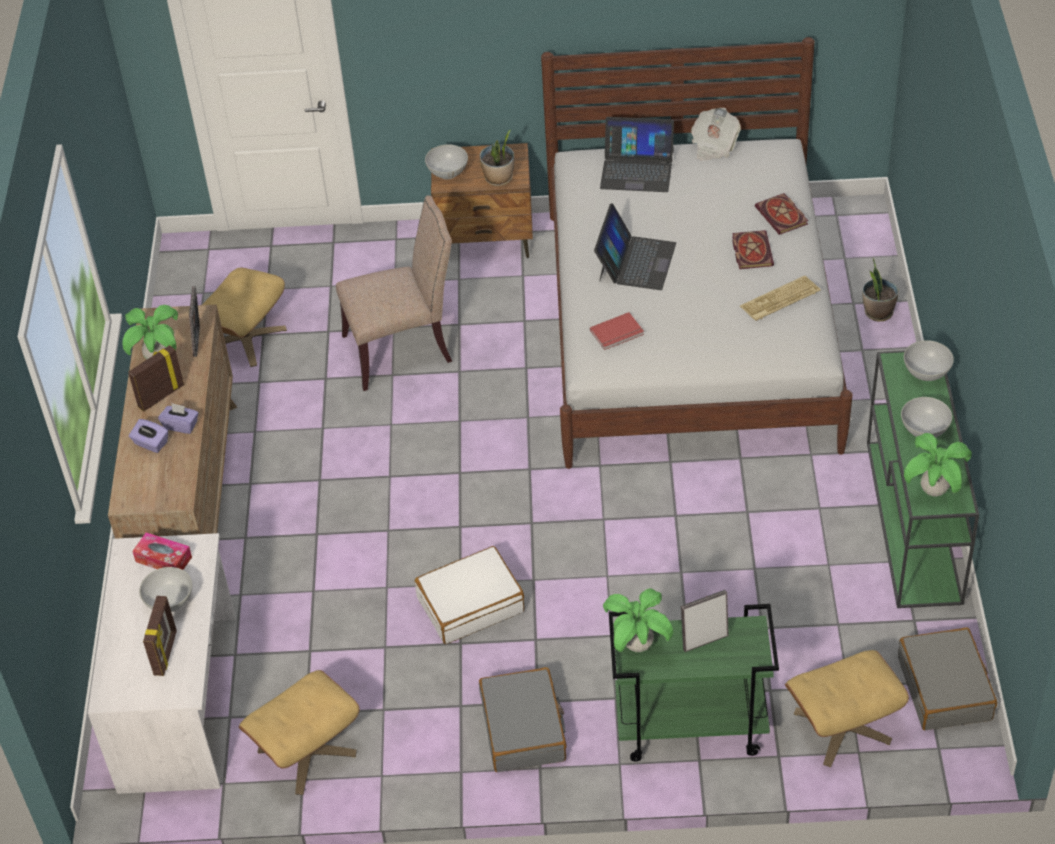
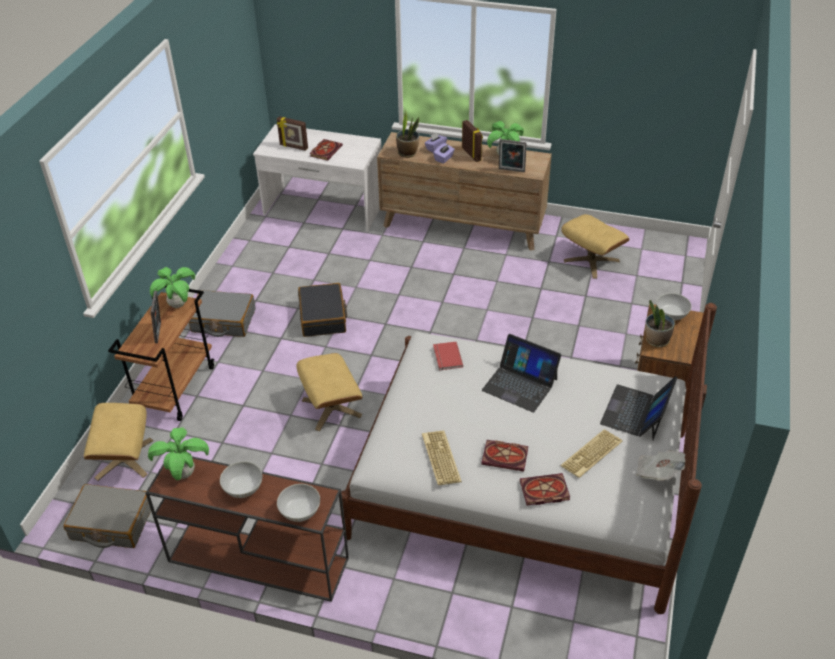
camera: 105 degrees right, 5 degrees down
tissue box [132,532,192,570] -> none
white bowl [139,567,192,612] -> book [309,139,343,161]
beige ottoman [239,670,360,795] -> beige ottoman moved to [296,353,363,431]
beige chair [336,195,452,391] -> none
white suitcase [415,546,524,644] -> black suitcase [298,283,347,337]
green cart [609,604,779,761] -> brown cart [108,286,214,421]
potted plant [863,258,899,321] -> potted plant moved to [396,110,419,158]
green console table [867,350,979,608] -> brown console table [146,456,349,602]
none -> keyboard [560,429,623,478]

